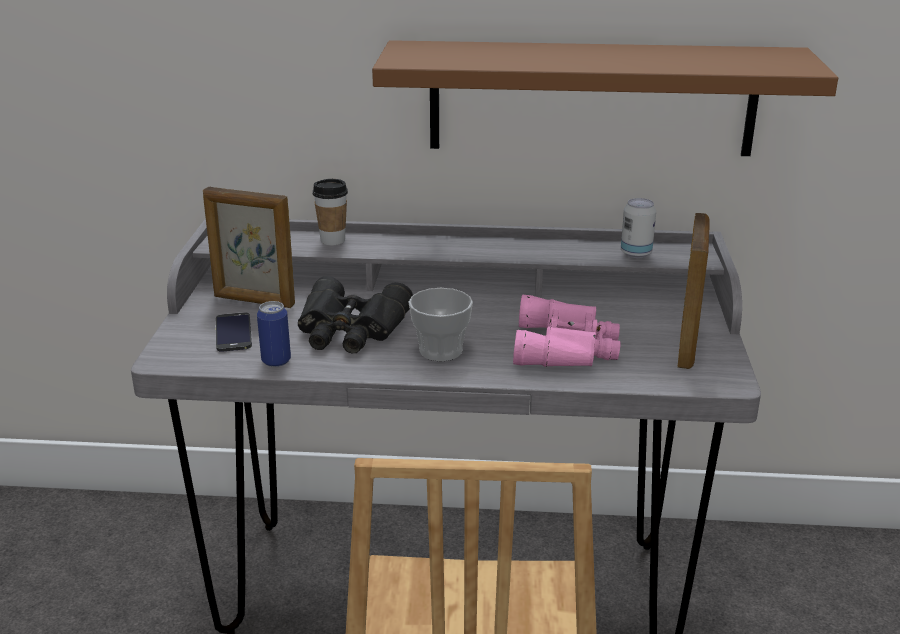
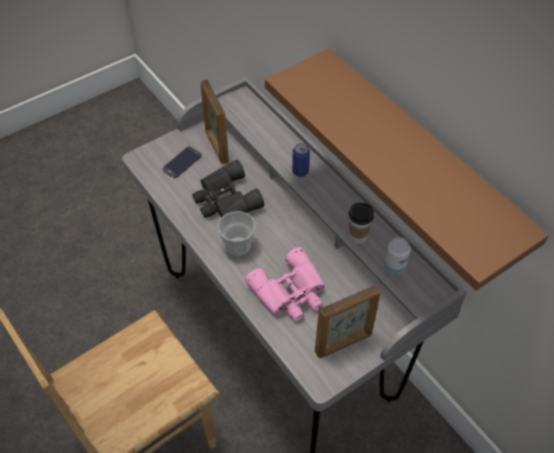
camera: 50 degrees right, 25 degrees up
can [257,301,291,367] -> can moved to [292,143,310,177]
cup [312,179,348,245] -> cup moved to [349,202,374,244]

